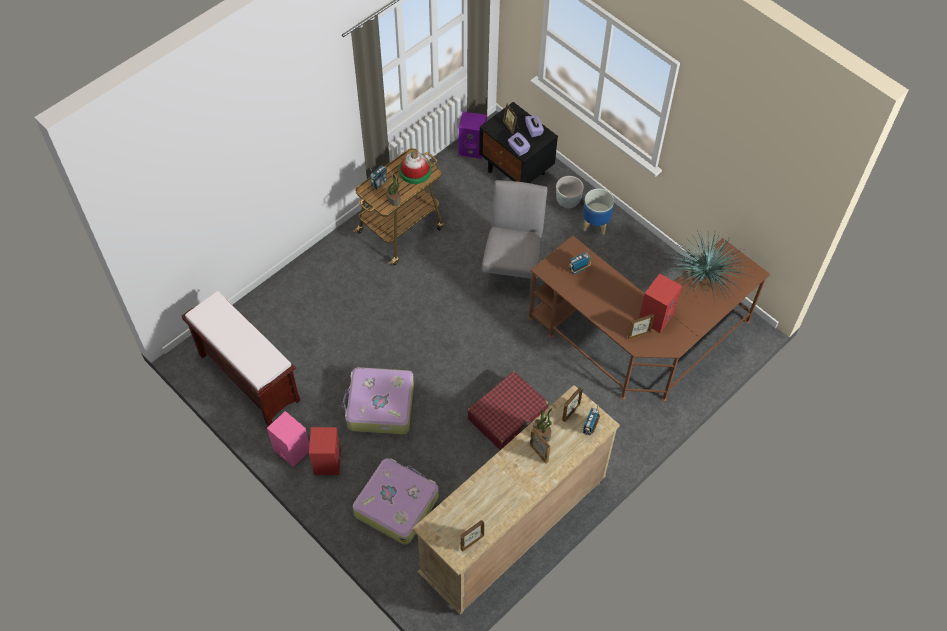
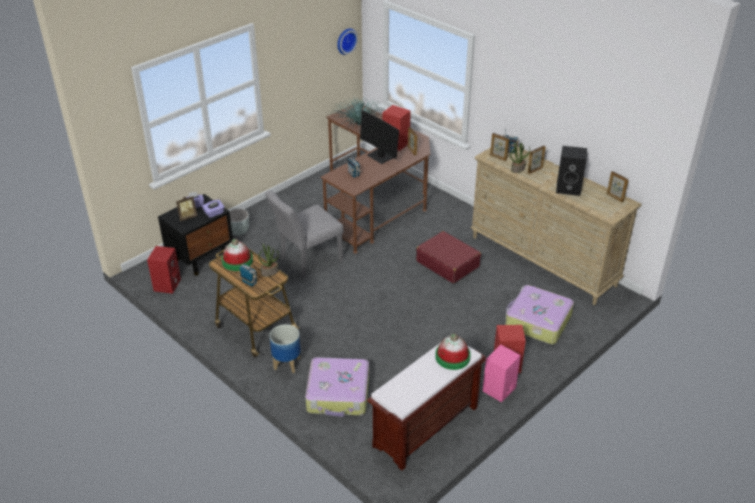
camera: 90 degrees left, 20 degrees down
suitcase [342,367,414,434] -> suitcase moved to [305,357,369,417]
purple speaker [458,111,487,159] -> red speaker [147,246,181,294]
grey chair [482,180,548,300] -> grey chair turned 45 degrees counterclockwise [265,190,344,278]
planter [583,188,614,235] -> planter moved to [269,324,301,373]
none -> wall clock [337,29,358,55]
none -> monitor [360,110,399,164]
none -> hat [435,334,471,370]
none -> black speaker [556,146,587,196]

